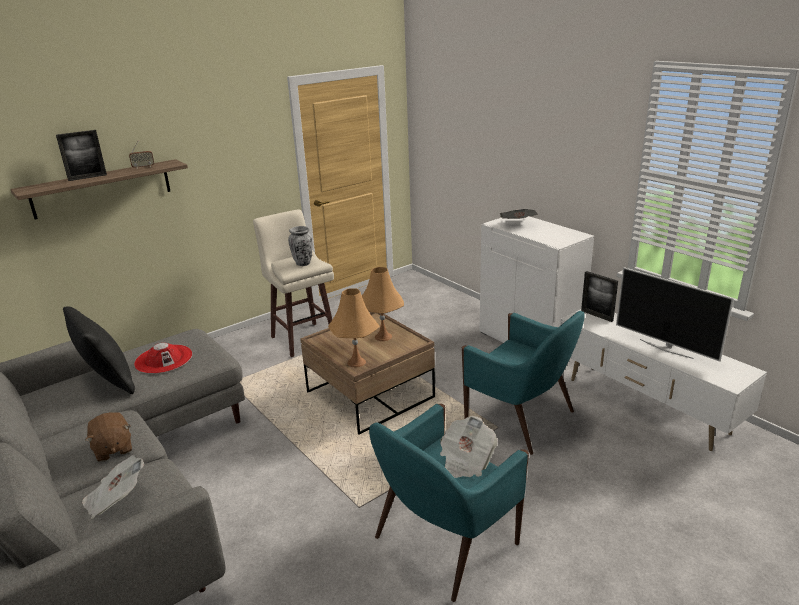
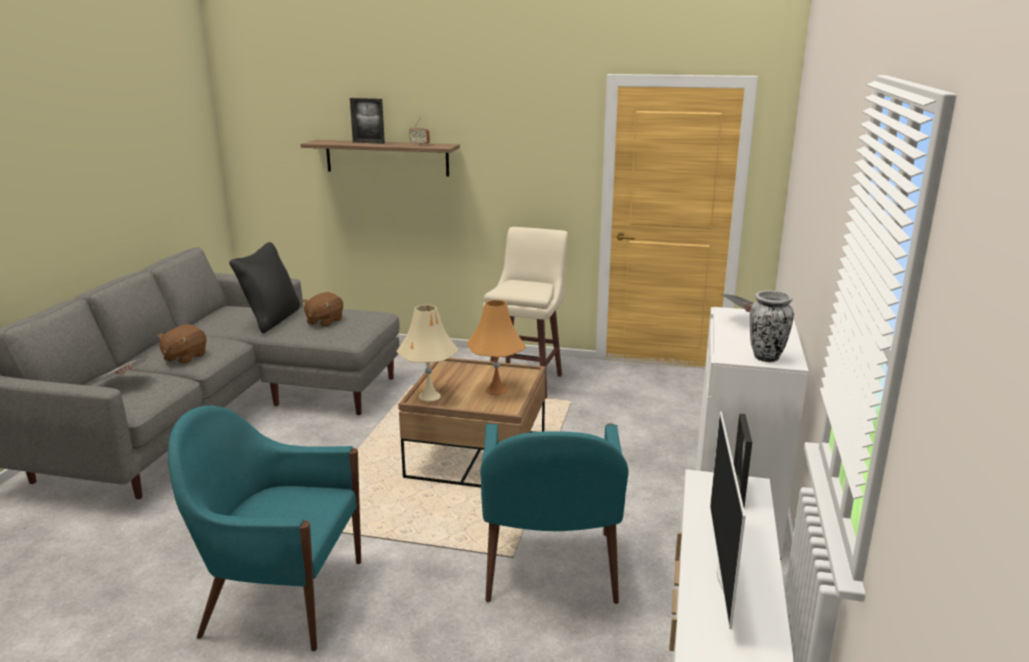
camera: 50 degrees right, 5 degrees down
red hat [134,343,193,374] -> brown plush toy [302,292,343,327]
vase [288,226,313,266] -> vase moved to [749,291,794,362]
orange table lamp [328,288,380,367] -> beige table lamp [396,305,459,401]
newspaper [440,416,497,478] -> none

